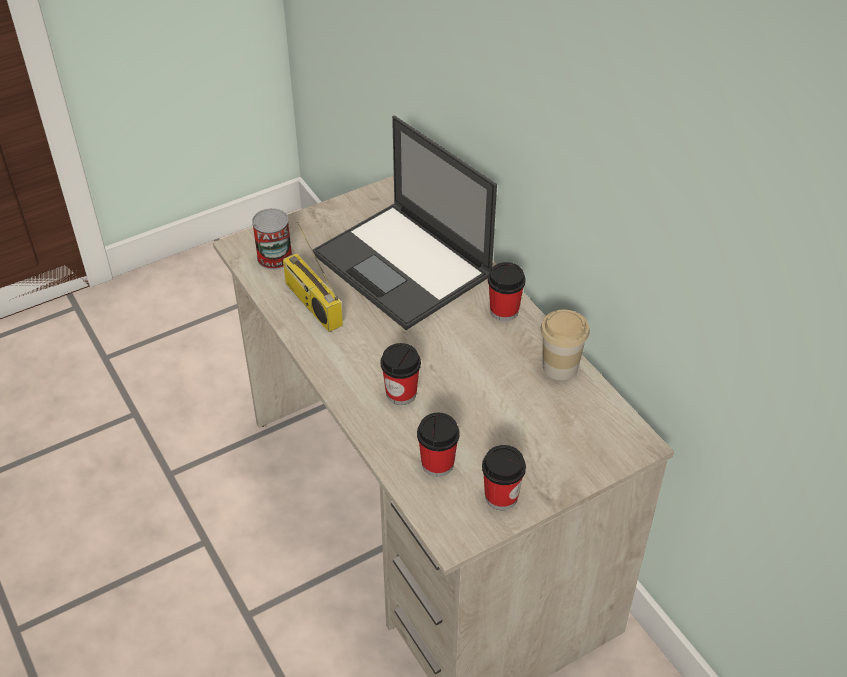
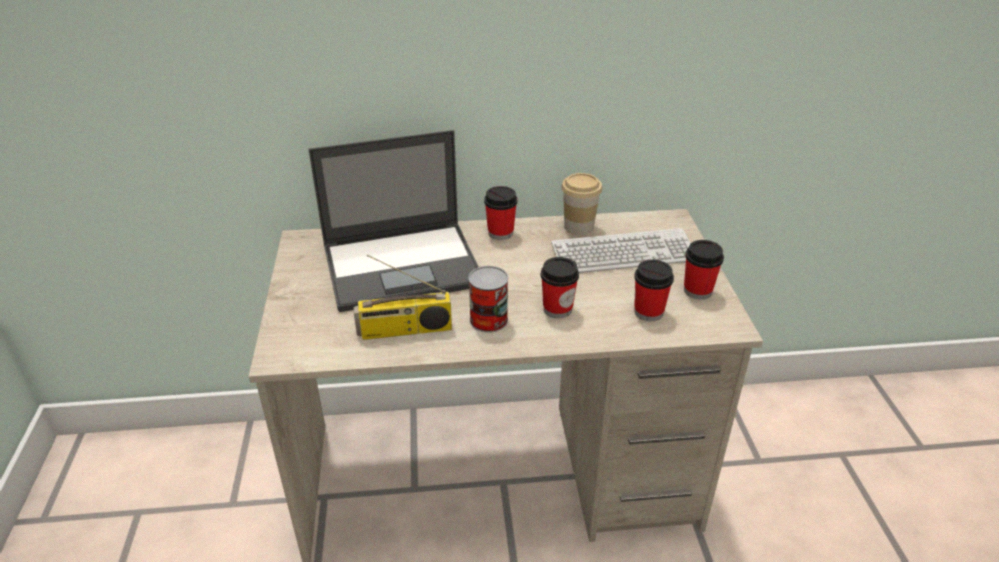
camera: 65 degrees left, 10 degrees down
can [252,208,292,270] -> can moved to [468,266,508,333]
none -> keyboard [551,228,691,273]

